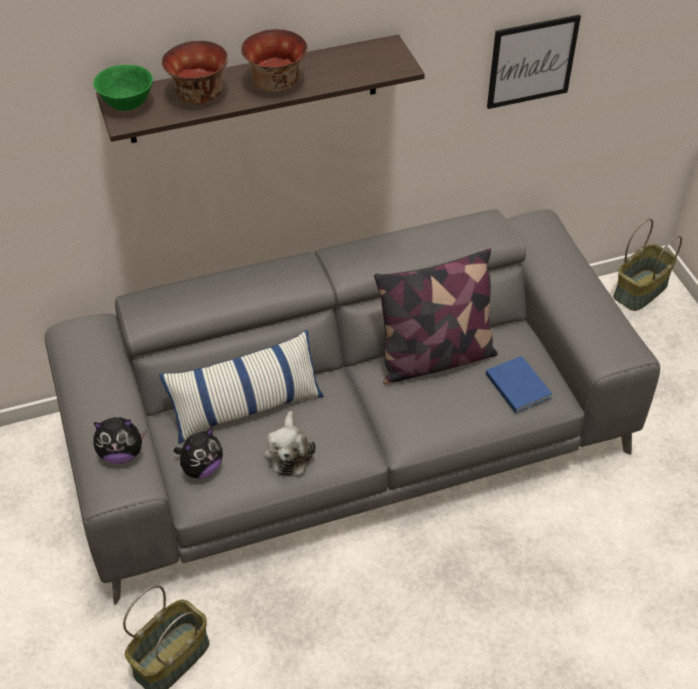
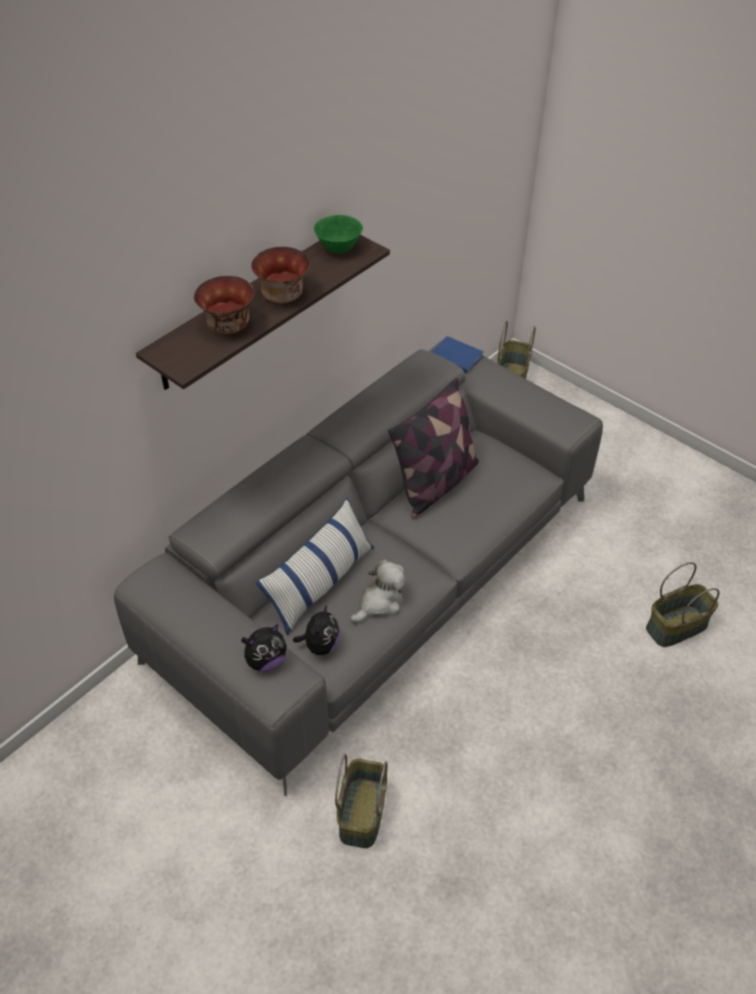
camera: 30 degrees left, 0 degrees up
green bowl [93,65,153,111] -> green bowl moved to [314,215,363,254]
plush toy [264,411,316,476] -> plush toy turned 105 degrees counterclockwise [351,559,406,623]
blue book [486,356,552,413] -> blue book moved to [431,336,484,374]
picture [487,15,581,109] -> none
none -> basket [646,562,719,647]

